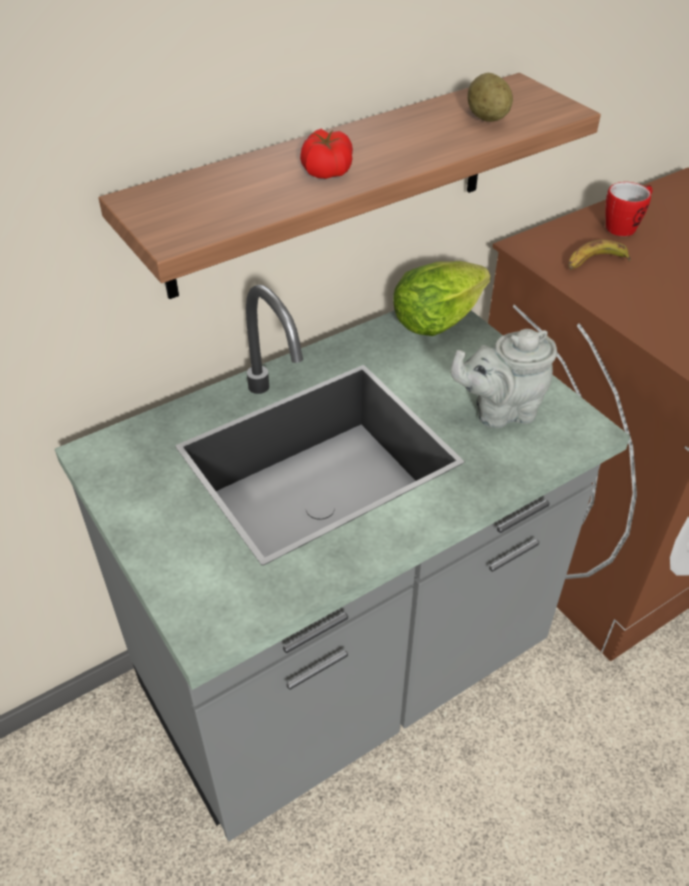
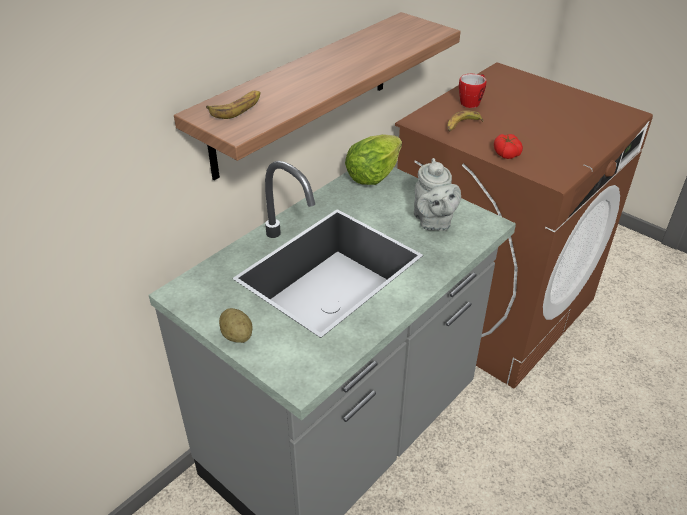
camera: 15 degrees left, 5 degrees down
tomato [300,129,353,179] -> tomato moved to [494,134,523,159]
grey teapot [450,329,557,428] -> grey teapot turned 75 degrees counterclockwise [414,158,461,231]
potato [467,73,513,122] -> potato moved to [219,308,253,343]
none -> banana [206,91,260,119]

